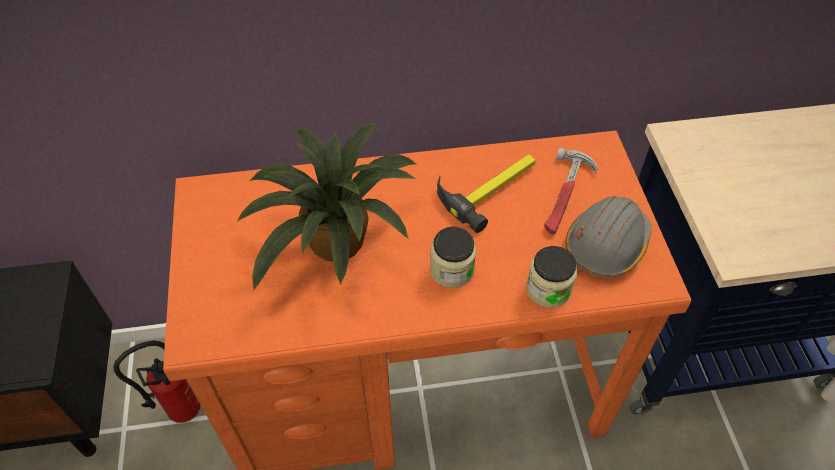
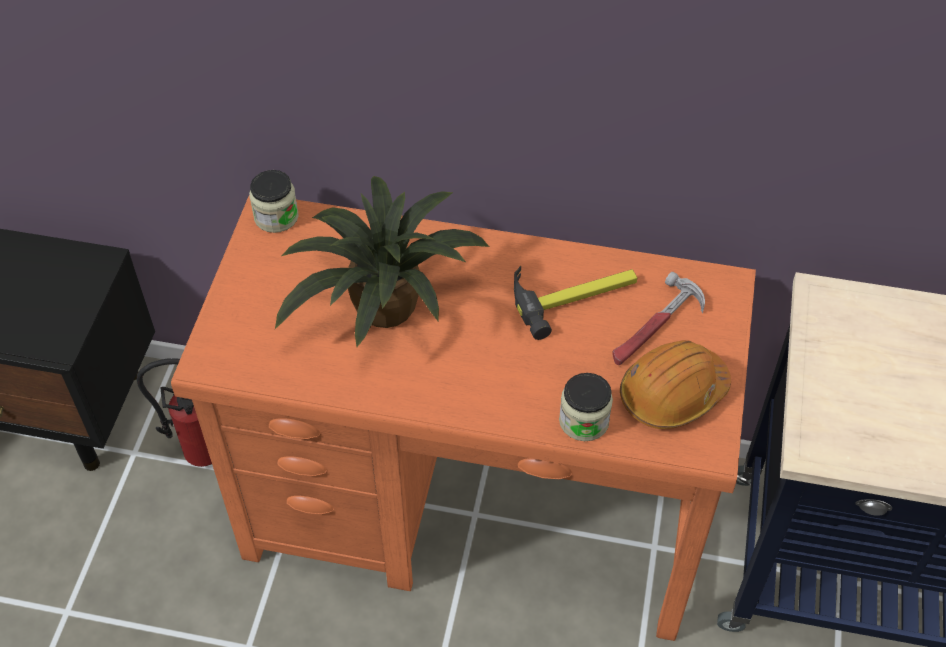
camera: 20 degrees right, 0 degrees up
jar [430,227,476,288] -> jar moved to [249,170,299,233]
grey hard hat [566,196,652,278] -> orange hard hat [620,340,731,429]

